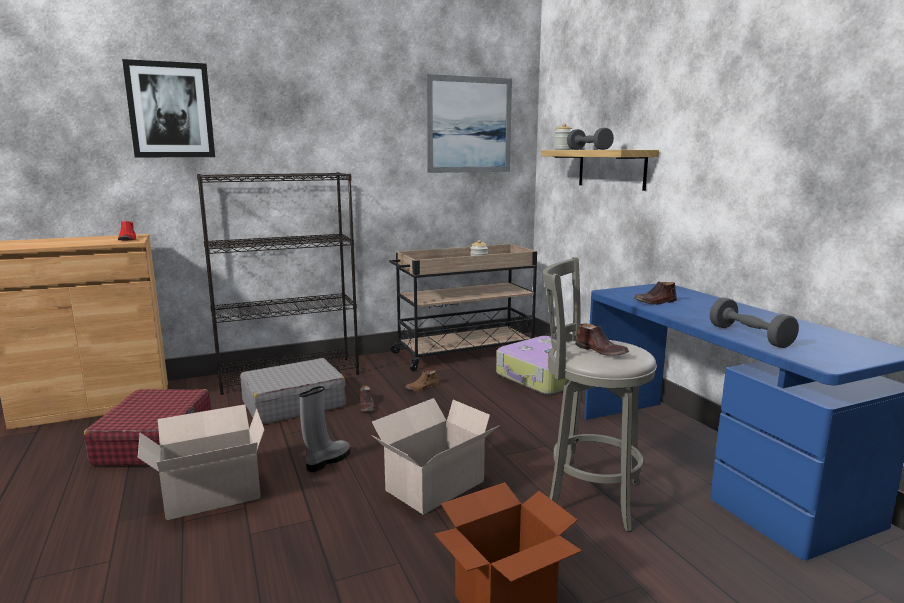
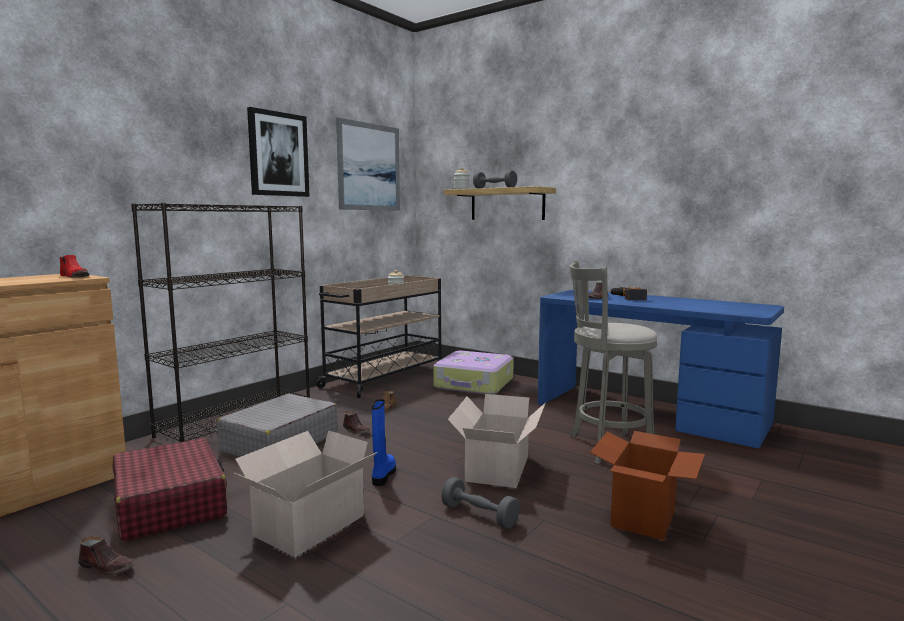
camera: 30 degrees left, 5 degrees down
picture [122,59,215,157] -> picture moved to [247,107,310,197]
grey boot [300,386,350,472] -> blue boot [372,399,396,486]
brown shoe [575,323,629,356] -> brown shoe moved to [78,536,135,575]
grey dumbbell [710,298,799,348] -> grey dumbbell moved to [441,477,520,529]
none -> power drill [609,287,647,300]

